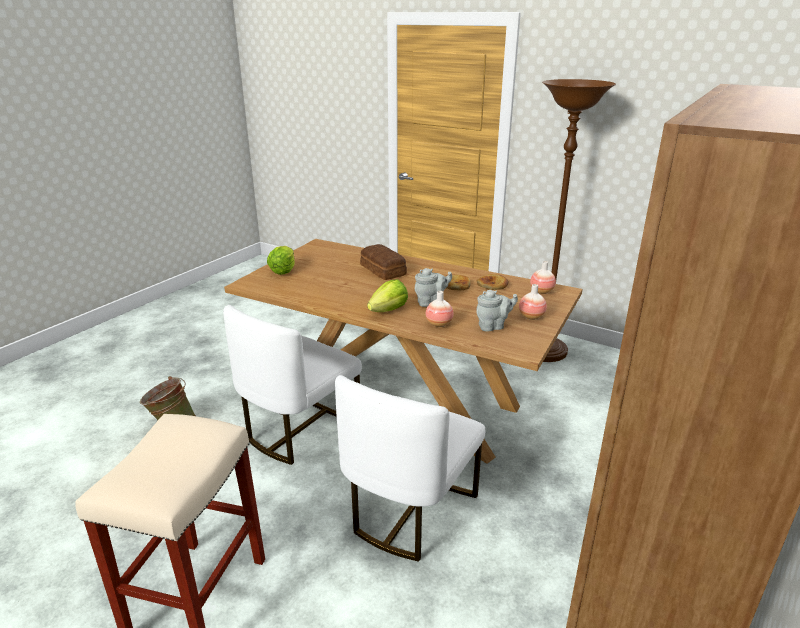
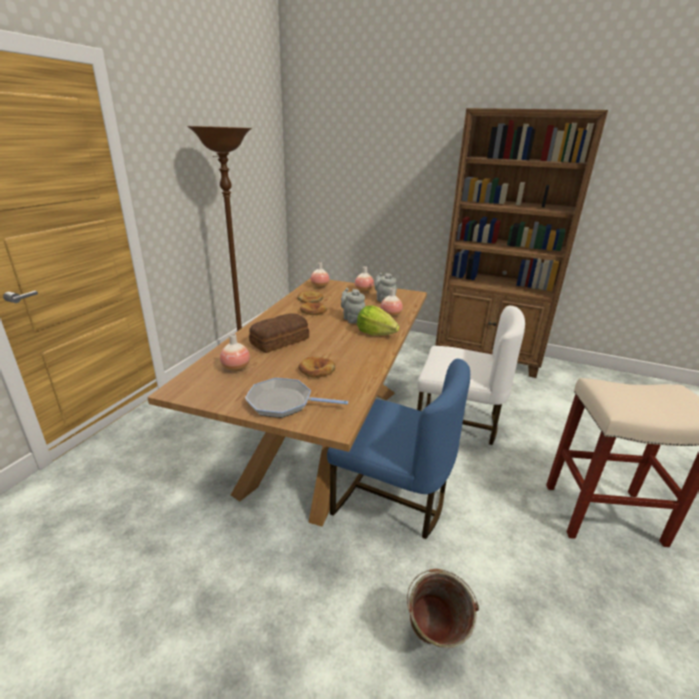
camera: 100 degrees left, 0 degrees up
white chair [223,305,362,465] -> blue chair [327,359,470,539]
lettuce [267,246,295,275] -> frying pan [245,378,348,418]
none -> vase [220,334,250,372]
none -> bread [298,356,335,378]

